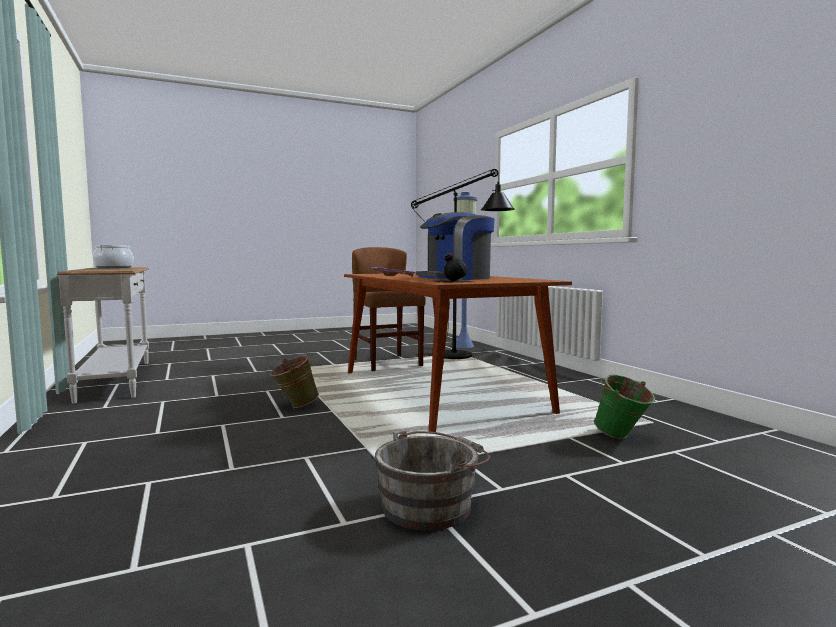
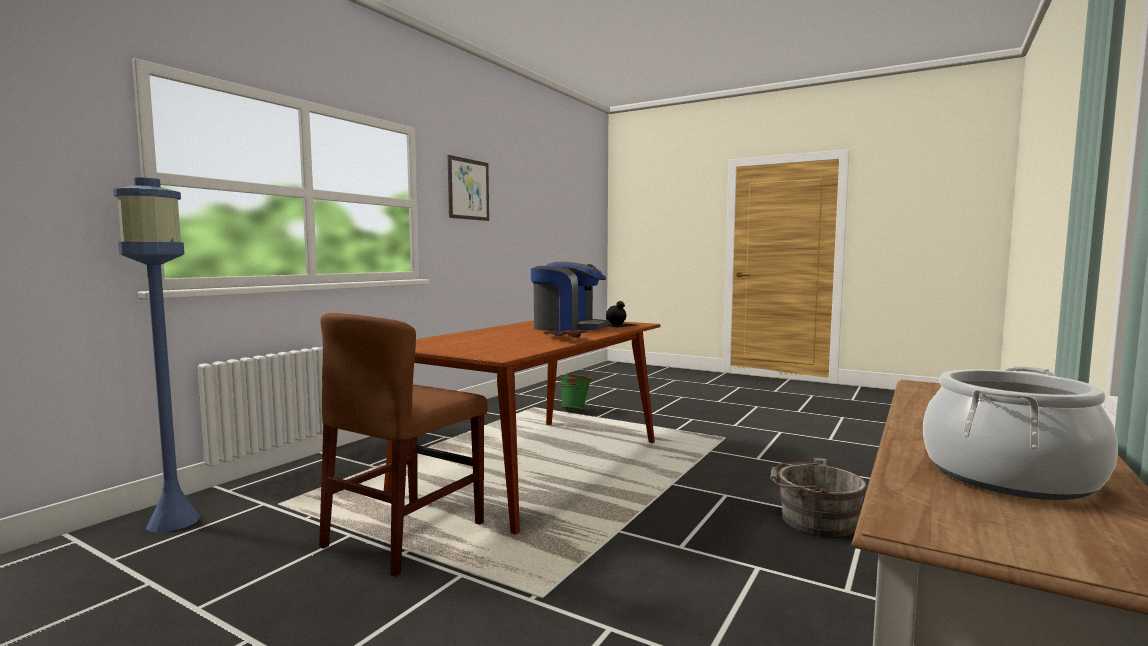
camera: 125 degrees left, 0 degrees up
green bucket [270,355,319,408] -> none
grey bucket [375,430,490,531] -> grey bucket moved to [770,458,866,537]
black floor lamp [411,169,515,359] -> none
none -> picture [448,155,489,221]

